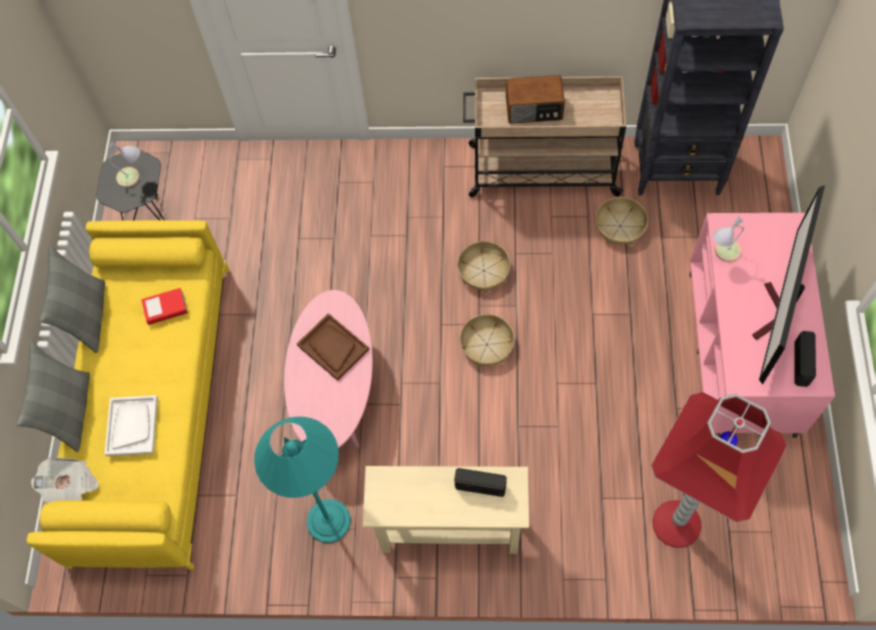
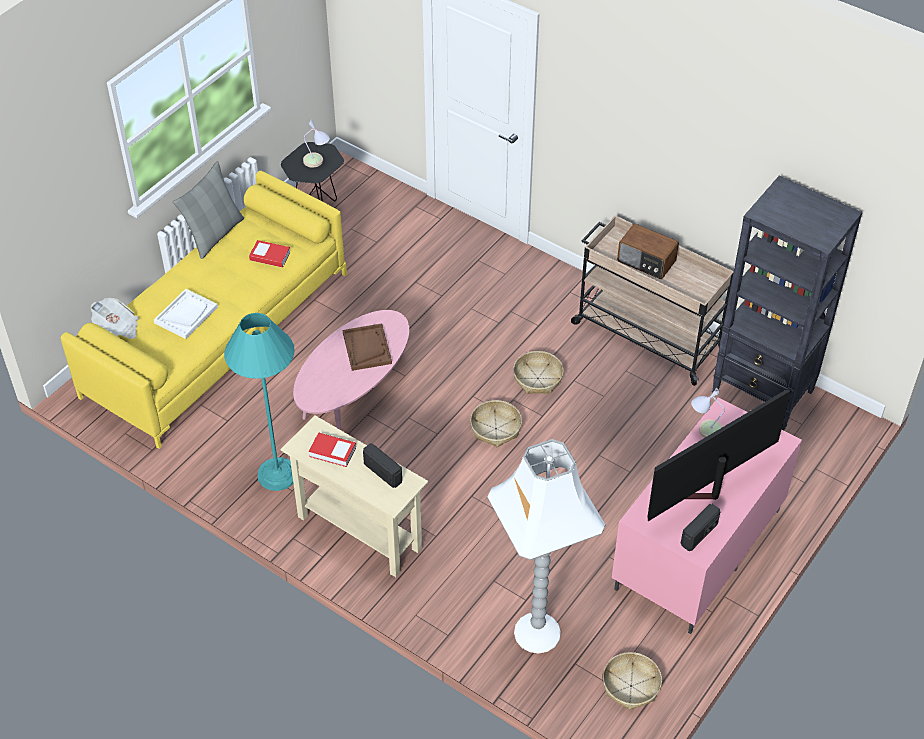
camera: 30 degrees right, 15 degrees down
grey pillow [16,341,90,452] -> none
basket [595,197,648,244] -> basket moved to [603,652,662,710]
red floor lamp [651,392,787,548] -> white floor lamp [487,439,606,653]
none -> book [309,432,356,467]

